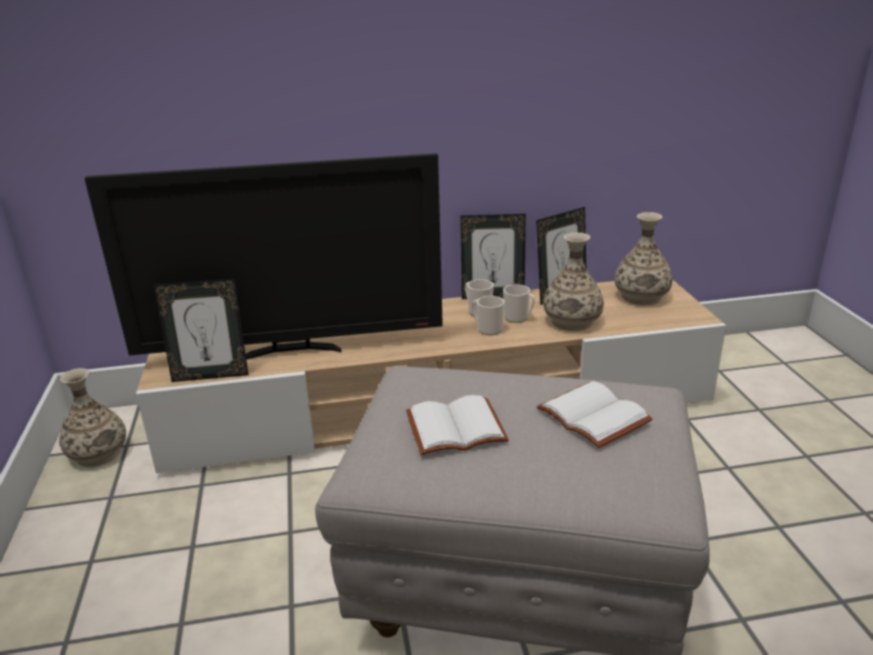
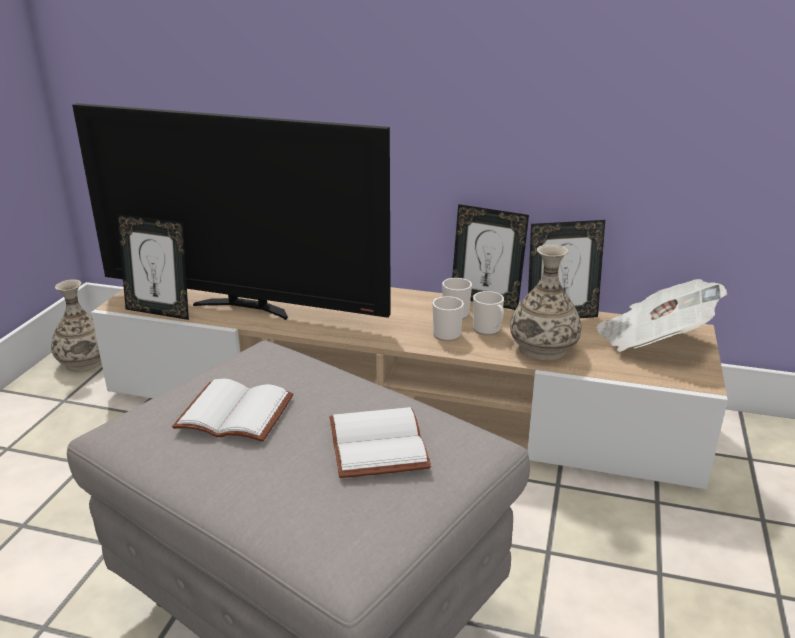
camera: 25 degrees right, 0 degrees up
vase [614,212,672,305] -> newspaper [596,279,727,352]

